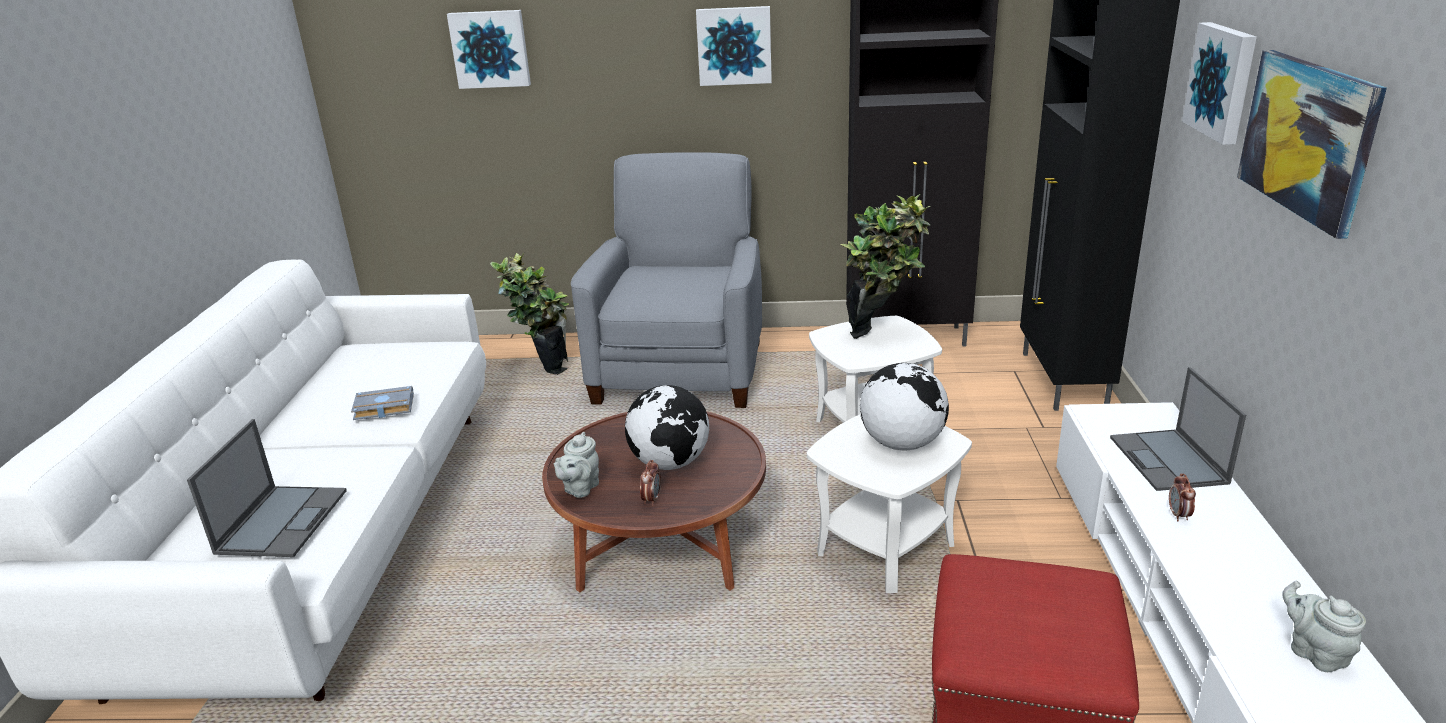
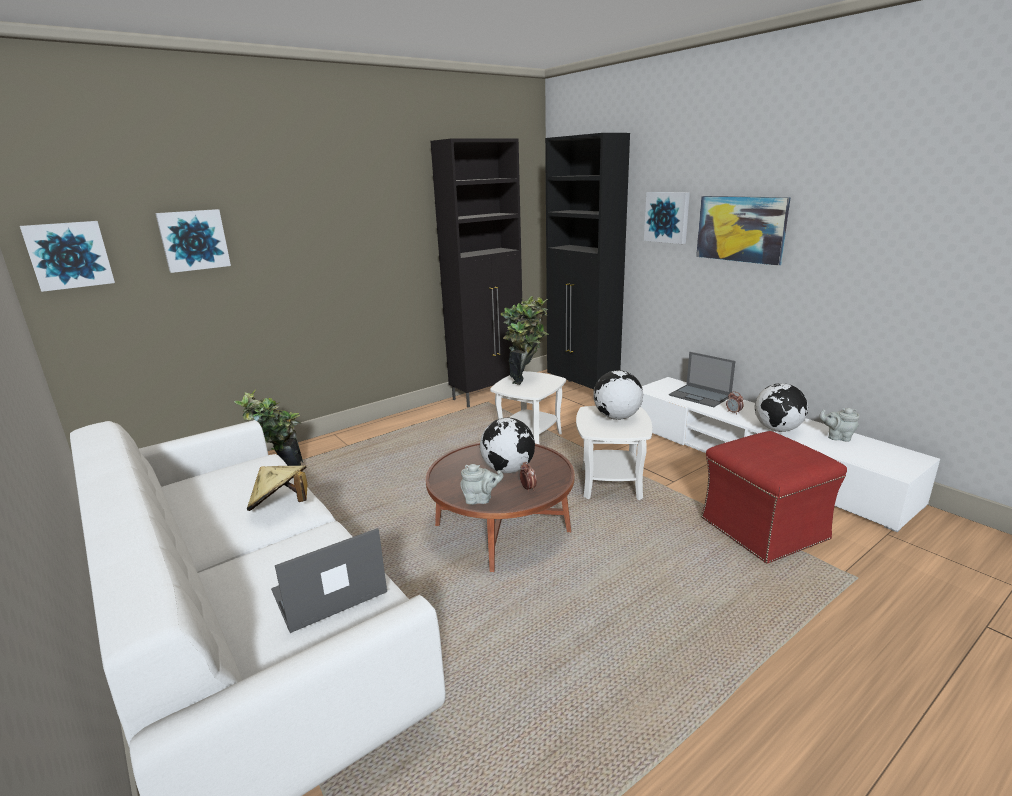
camera: 40 degrees left, 5 degrees down
laptop [187,419,347,557] -> laptop turned 90 degrees counterclockwise [271,528,387,633]
grey book [351,386,414,420] -> beige hat [247,465,307,511]
grey teapot [554,432,599,498] -> grey teapot turned 75 degrees counterclockwise [460,464,504,505]
grey armchair [571,152,762,408] -> none
picture [696,6,772,86] -> picture moved to [20,221,115,292]
none -> globe [755,383,808,432]

